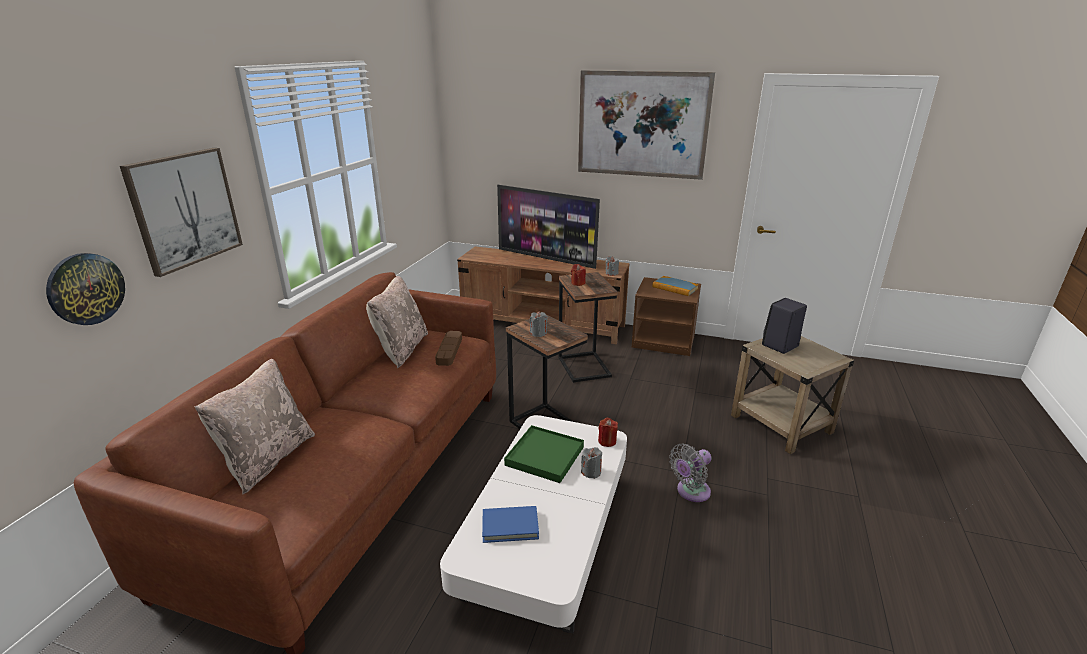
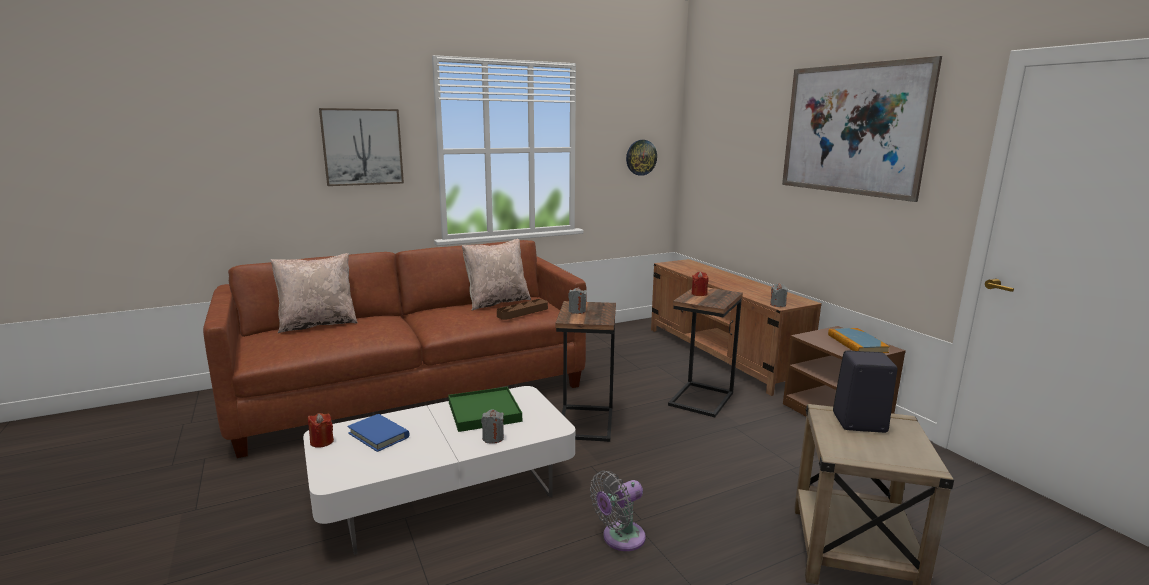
camera: 45 degrees right, 10 degrees down
wall clock [46,253,125,325] -> wall clock moved to [626,140,657,176]
television [497,185,600,269] -> none
red candle [598,418,618,447] -> red candle moved to [308,413,334,448]
grey fan [669,443,712,502] -> grey fan turned 45 degrees counterclockwise [590,471,646,551]

